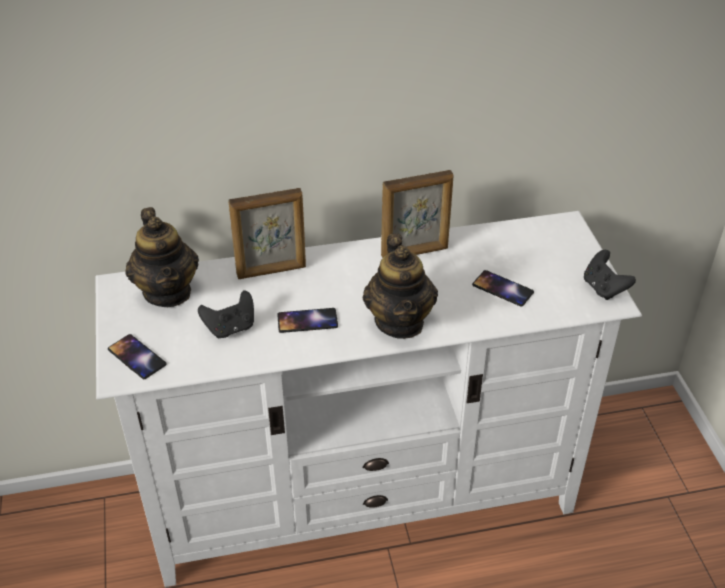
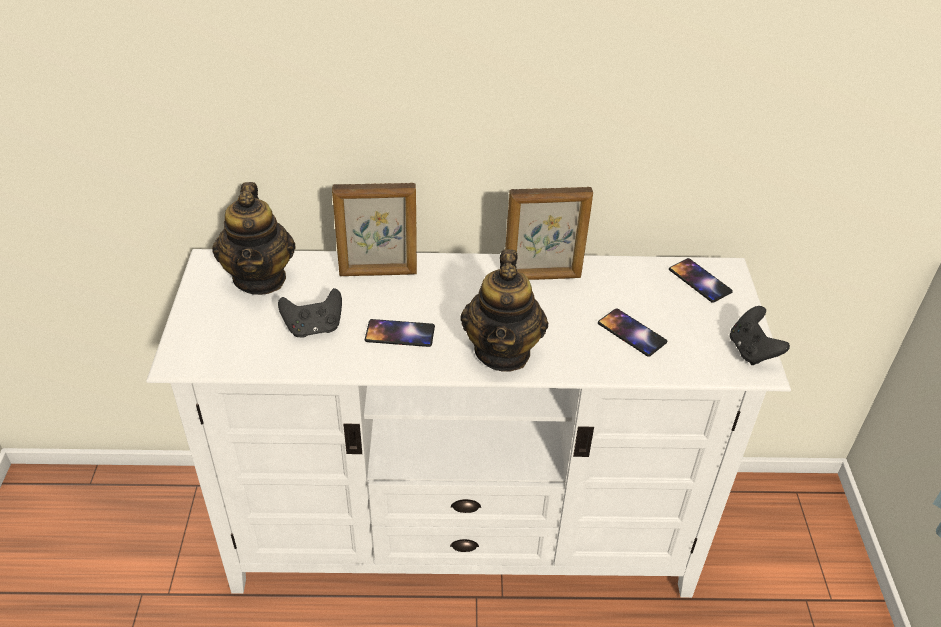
camera: 10 degrees right, 0 degrees up
phone [108,334,167,379] -> phone moved to [669,258,733,303]

